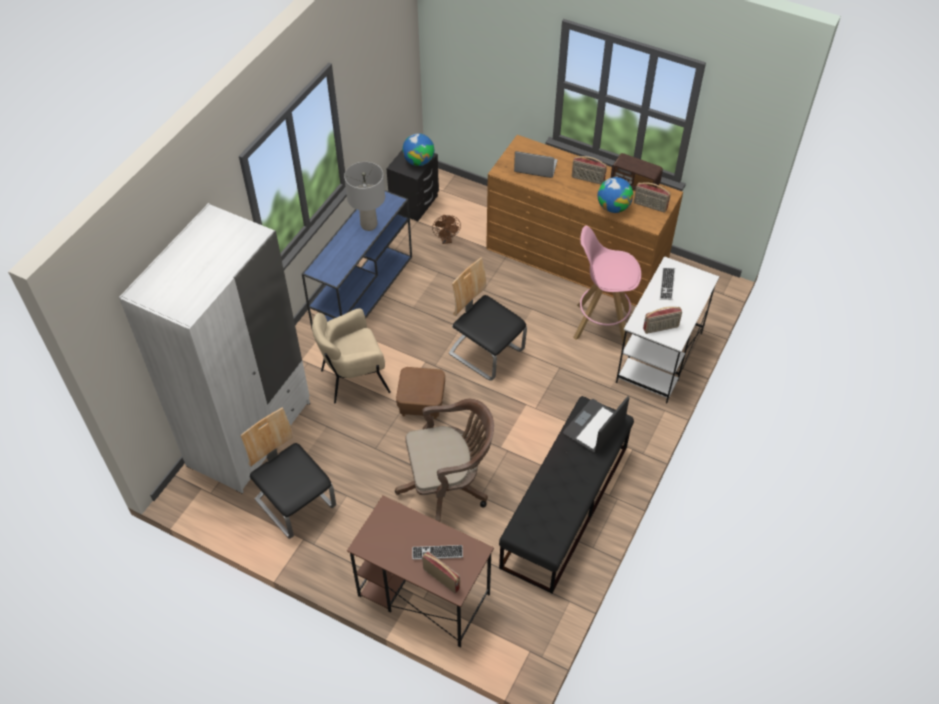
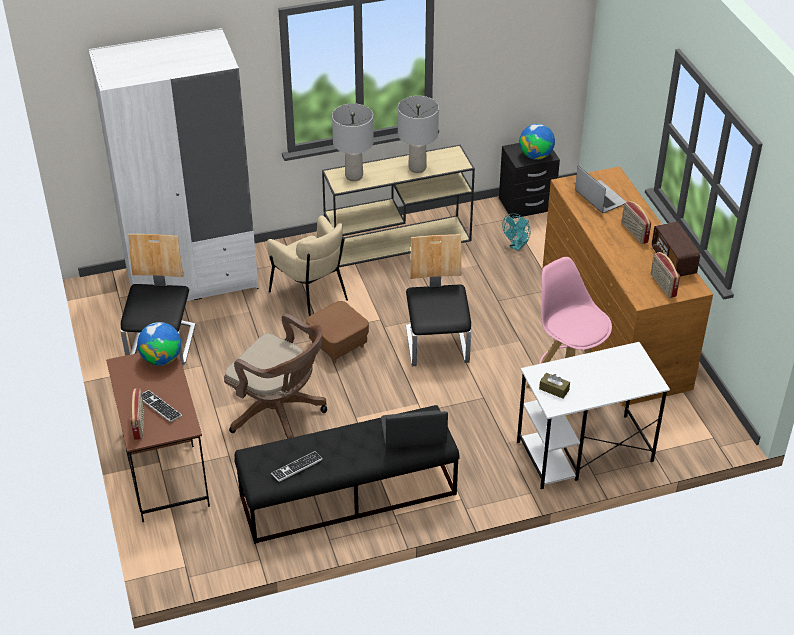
camera: 45 degrees right, 10 degrees down
blue console table [302,190,412,328] -> beige console table [322,145,475,267]
beige armchair [312,308,391,403] -> beige armchair turned 150 degrees counterclockwise [267,215,348,316]
brown fan [432,215,461,244] -> turquoise fan [502,213,531,251]
globe [598,177,633,213] -> globe moved to [137,322,181,366]
radio [643,306,682,334] -> brown tissue box [539,373,570,399]
keyboard [660,268,675,300] -> keyboard moved to [271,451,323,482]
none -> grey table lamp [332,103,374,181]

